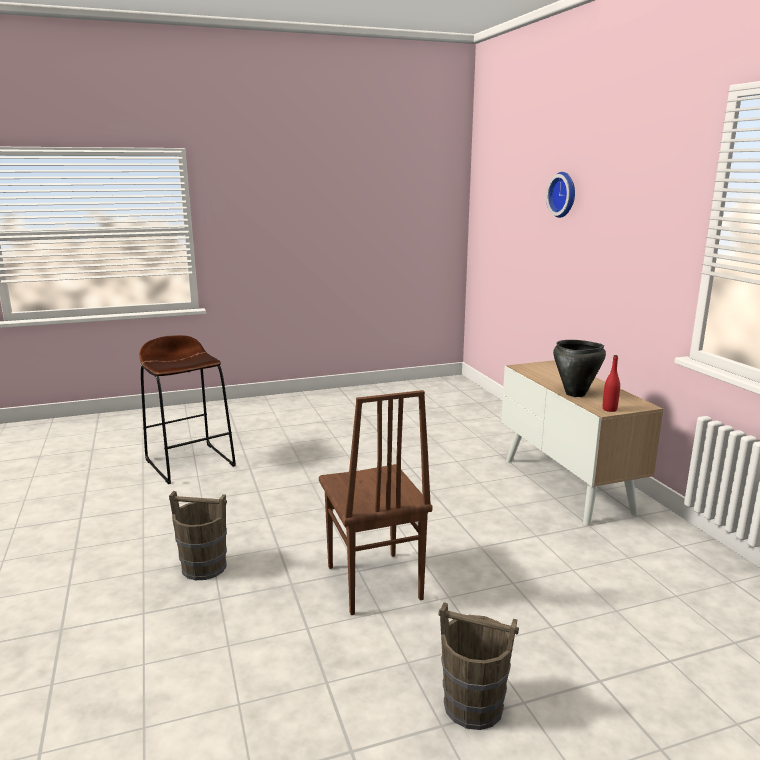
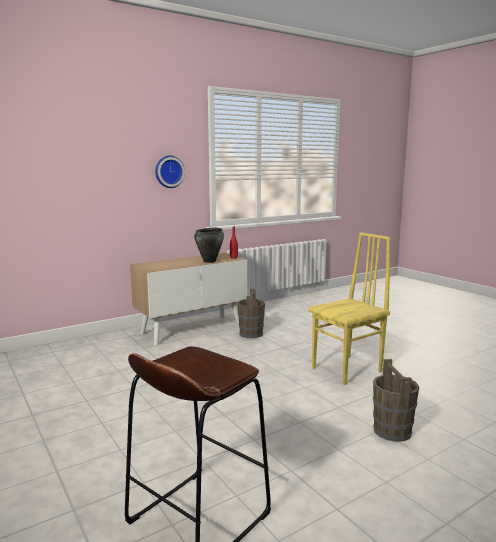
camera: 105 degrees left, 5 degrees down
brown chair [319,390,433,615] -> yellow chair [308,232,391,385]
brown bucket [438,602,519,730] -> brown bucket moved to [237,289,265,338]
wall clock [546,172,575,218] -> wall clock moved to [155,156,185,188]

